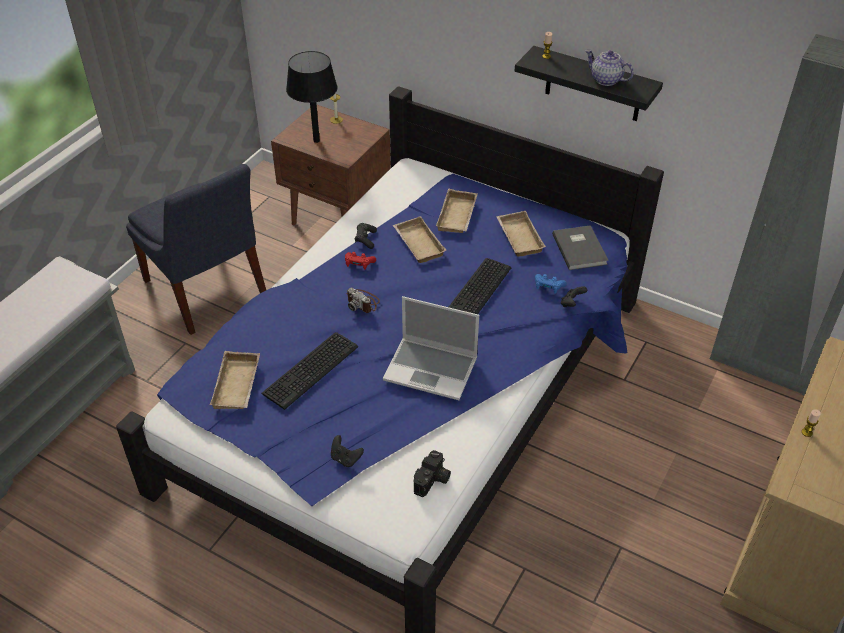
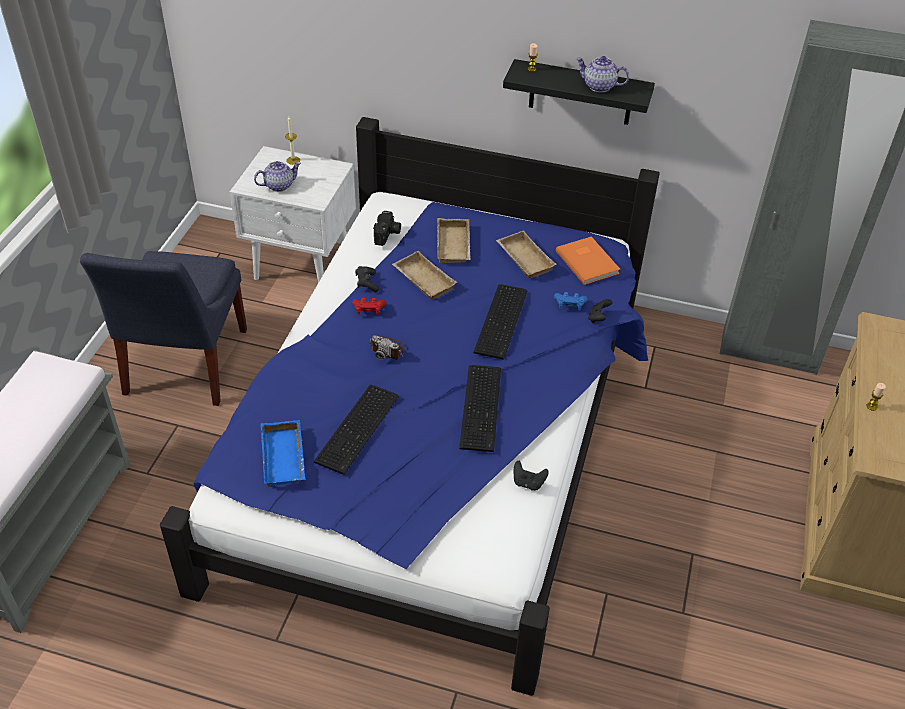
camera: 15 degrees left, 0 degrees up
blue chair [126,164,266,335] -> blue chair turned 60 degrees clockwise [80,251,247,406]
beige tray [210,351,260,409] -> blue tray [261,420,305,487]
brown nightstand [271,105,391,225] -> white nightstand [230,146,356,283]
black table lamp [286,51,337,143] -> teapot [254,161,301,192]
black game controller [331,435,364,467] -> black game controller moved to [514,461,549,491]
laptop [383,296,479,400] -> keyboard [459,365,501,452]
camera [414,450,451,497] -> camera moved to [373,211,401,246]
grey book [552,225,608,270] -> orange book [556,236,620,285]

